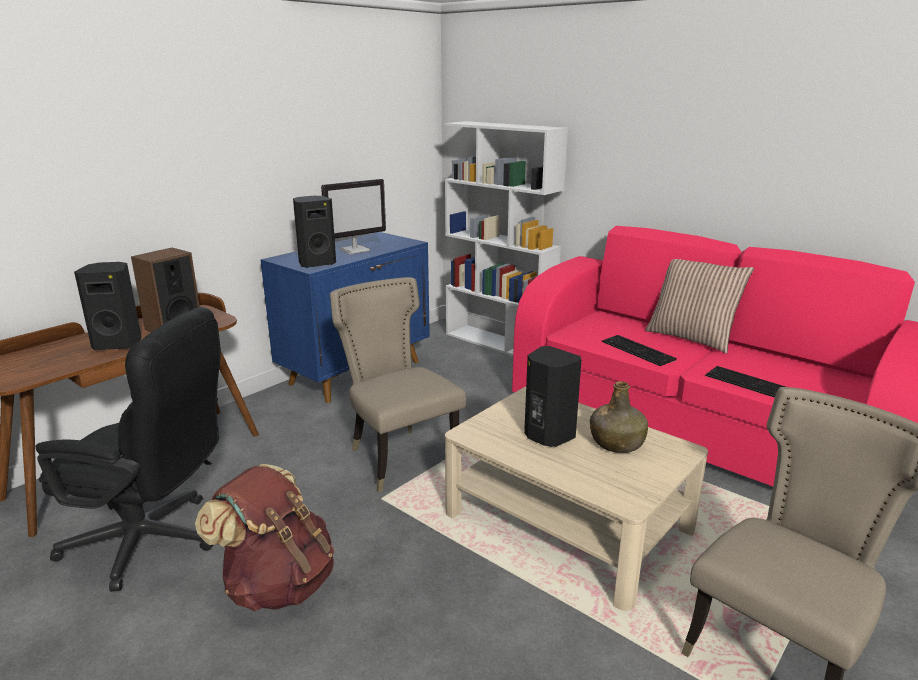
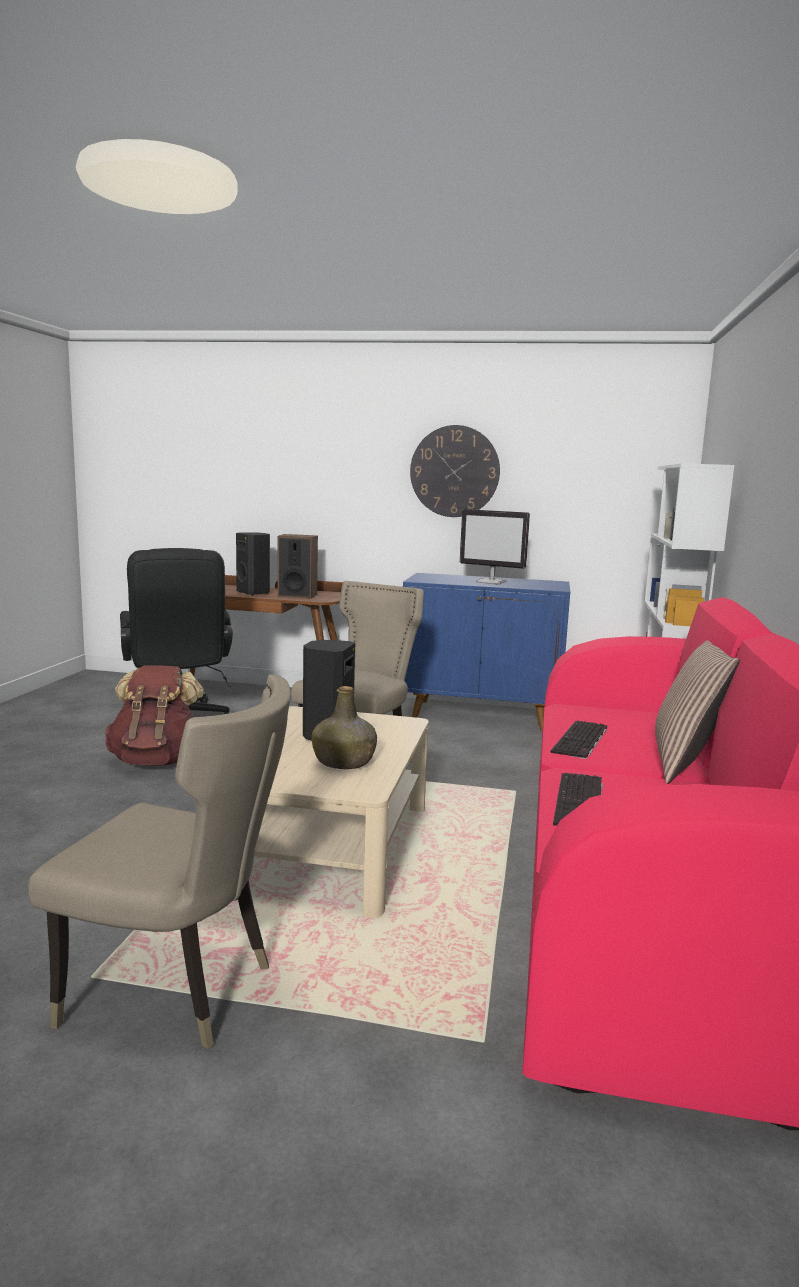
camera: 60 degrees right, 10 degrees down
black speaker [293,196,336,268] -> none
none -> wall clock [410,425,500,517]

